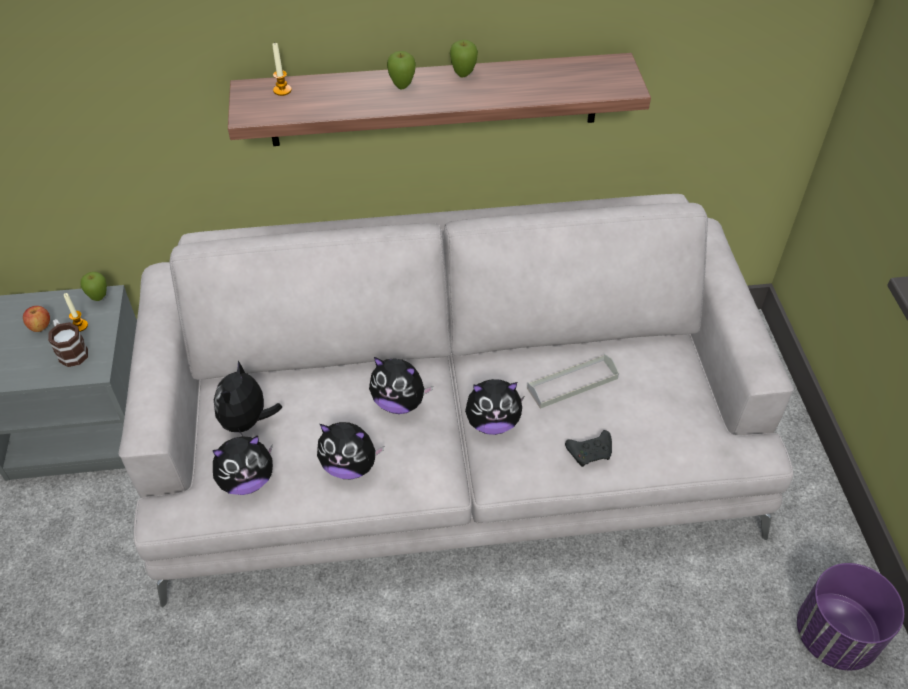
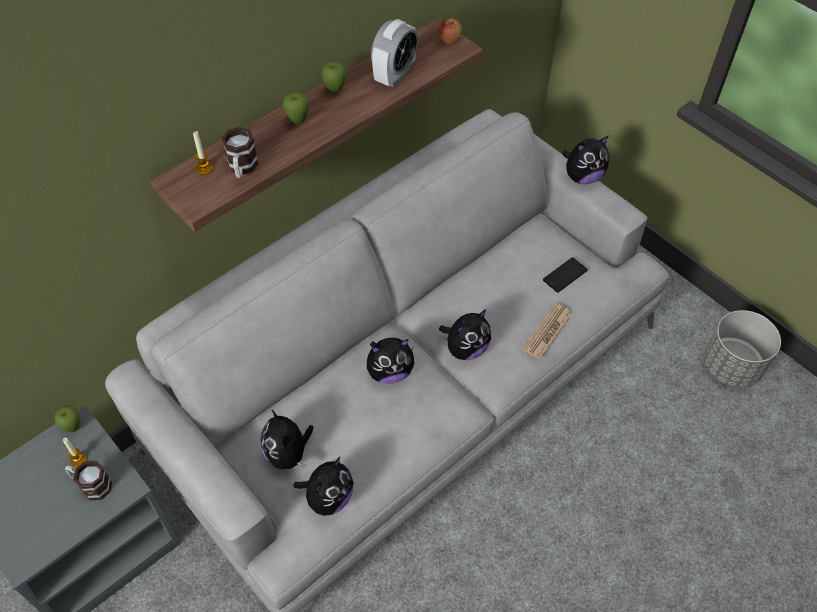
camera: 35 degrees left, 5 degrees up
apple [23,306,50,332] -> apple moved to [439,18,462,44]
plush toy [317,422,384,479] -> plush toy moved to [562,136,609,184]
grey tray [527,354,619,409] -> none
black game controller [565,430,612,467] -> newspaper [522,303,572,360]
purple planter [797,563,904,671] -> grey planter [704,310,781,388]
none -> mug [221,127,258,179]
none -> alarm clock [371,19,418,87]
none -> phone [543,257,588,293]

